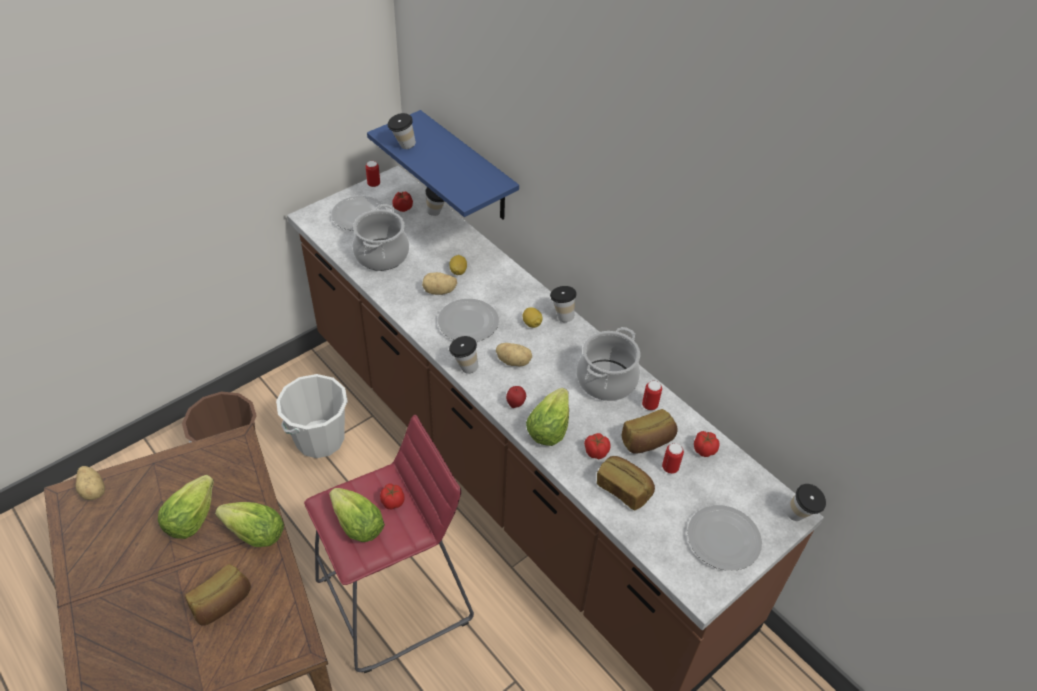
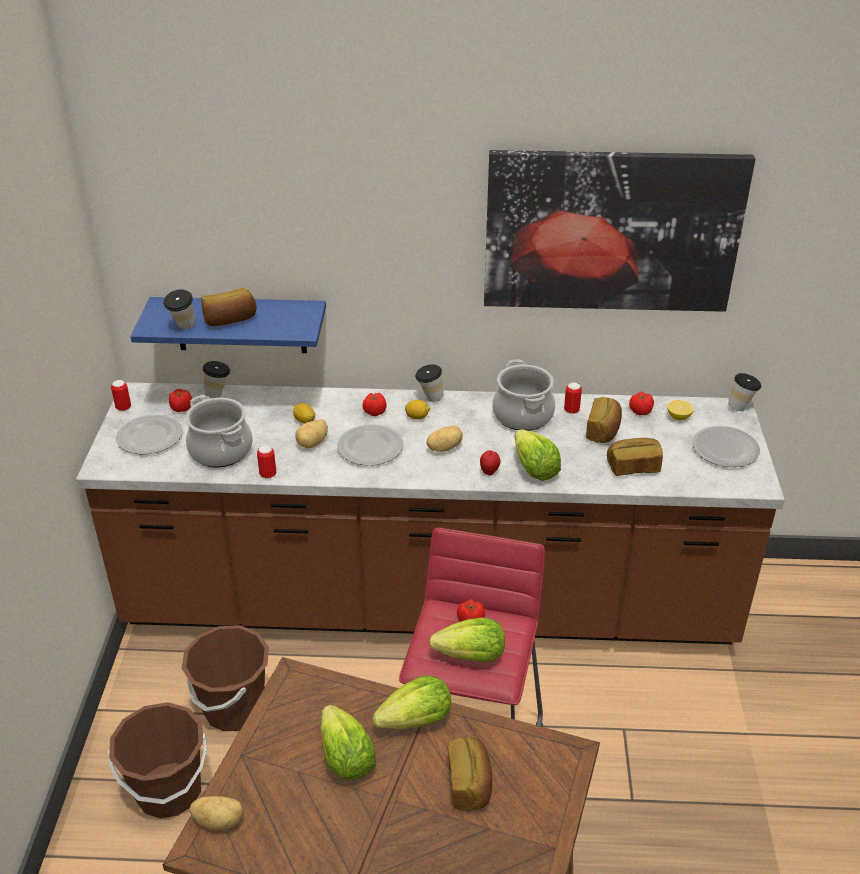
camera: 45 degrees left, 10 degrees down
white bucket [276,374,348,458] -> brown bucket [182,626,269,731]
cup [449,336,478,374] -> none
tomato [584,433,610,459] -> tomato moved to [362,393,387,416]
can [662,443,684,474] -> can moved to [257,445,276,479]
none -> bread [201,288,257,326]
none -> picture [484,150,756,312]
none -> lemon [667,400,694,420]

